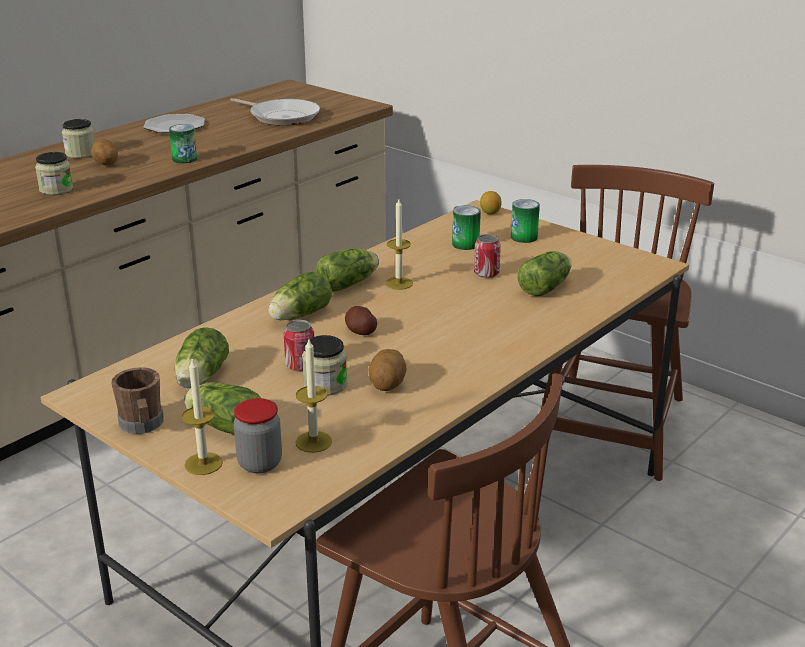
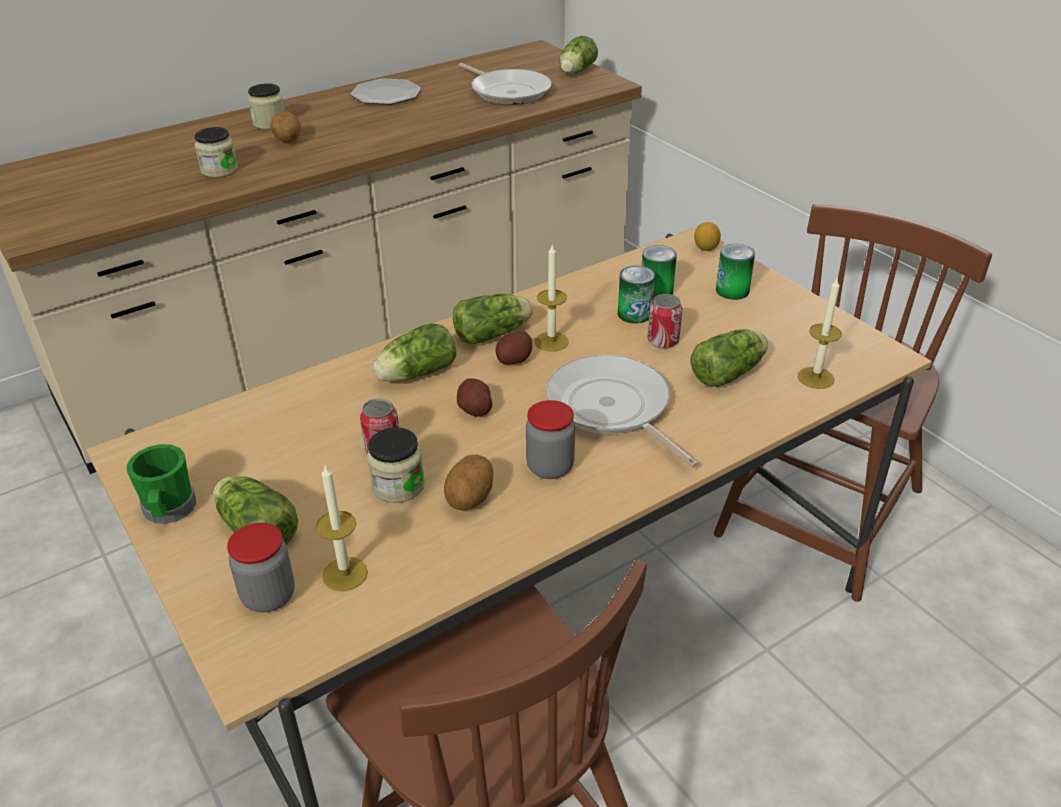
camera: 15 degrees right, 10 degrees up
brown mug [111,367,163,434] -> green mug [127,444,196,524]
can [169,124,197,164] -> can moved to [618,266,655,324]
lettuce [175,327,229,388] -> lettuce moved to [560,36,598,74]
candle [182,357,223,475] -> candle moved to [798,278,842,389]
none -> potato [495,331,532,365]
none -> jar [526,400,575,479]
none -> frying pan [546,355,698,468]

